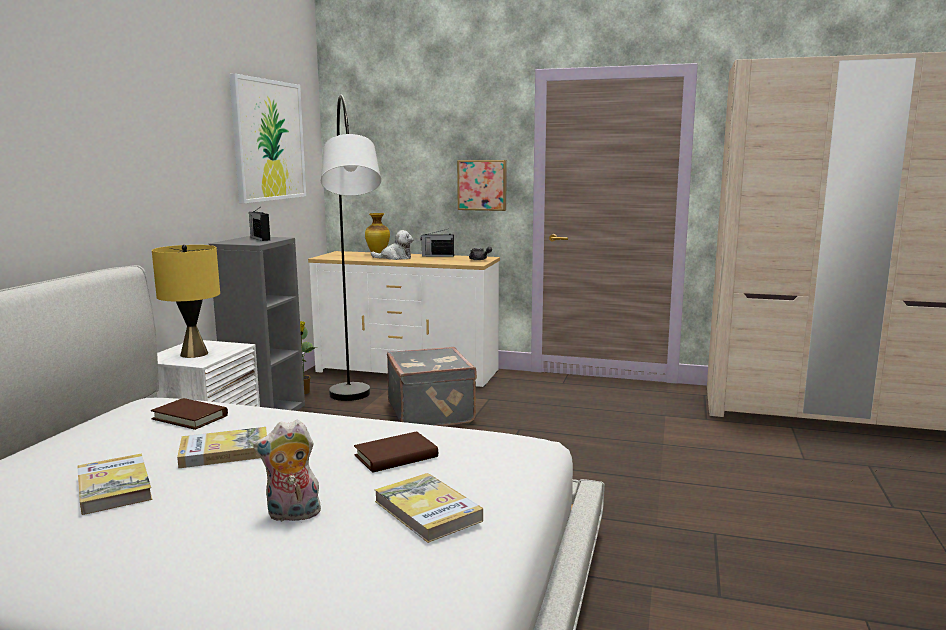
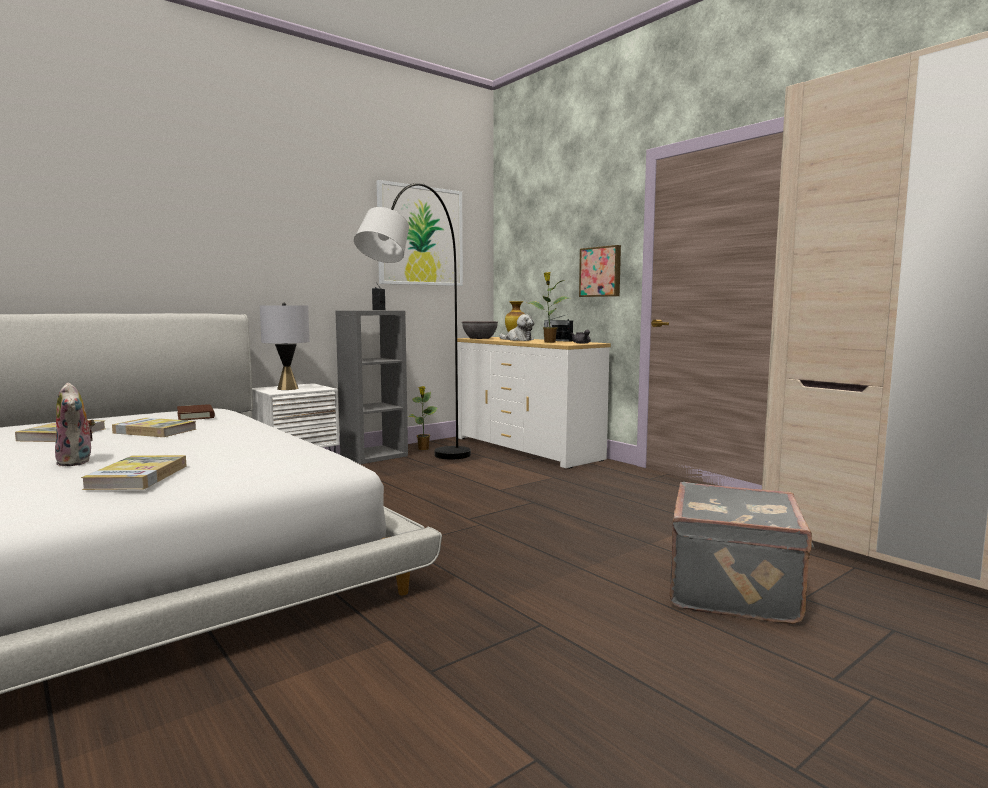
camera: 35 degrees right, 5 degrees down
yellow table lamp [152,245,220,358] -> grey table lamp [260,303,310,390]
plush toy [253,419,321,522] -> plush toy turned 150 degrees counterclockwise [55,382,95,466]
brown book [354,431,438,473] -> none
grey suitcase [387,347,477,426] -> grey suitcase moved to [670,482,814,624]
none -> grey bowl [462,321,498,339]
none -> potted plant [529,272,568,343]

